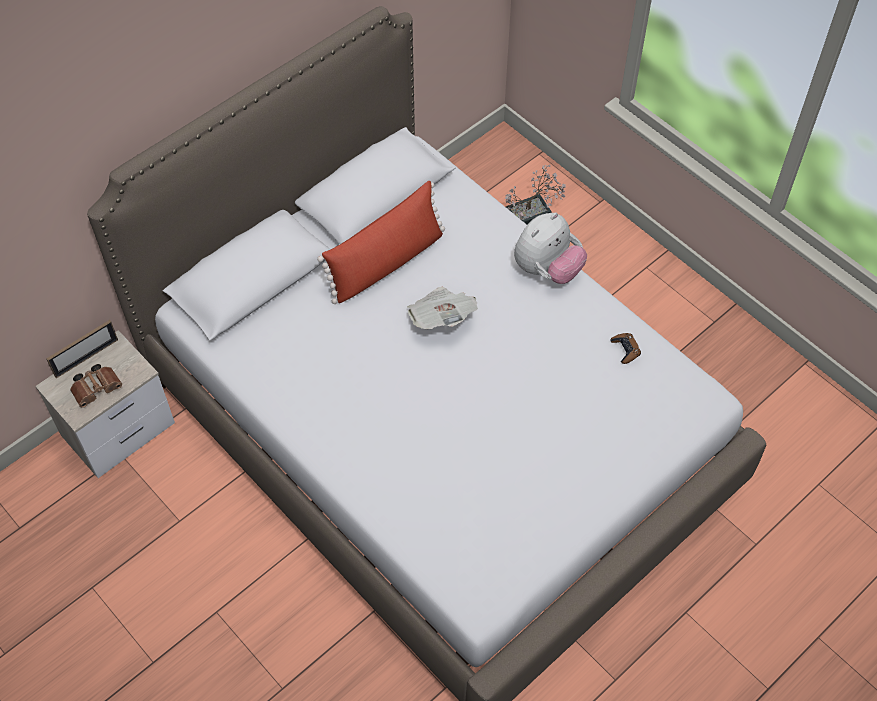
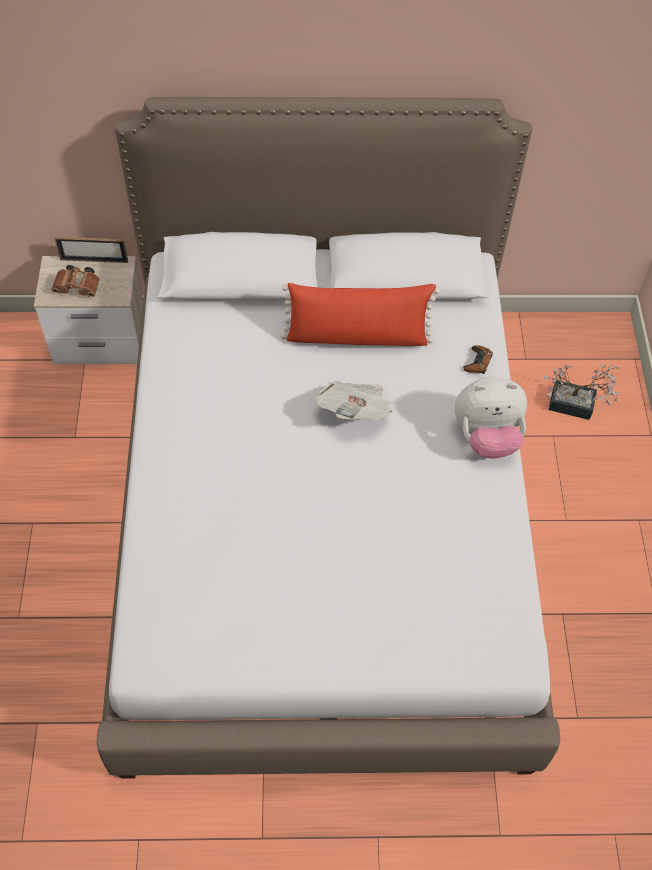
camera: 40 degrees right, 0 degrees up
brown game controller [611,333,641,364] -> brown game controller moved to [463,345,493,374]

